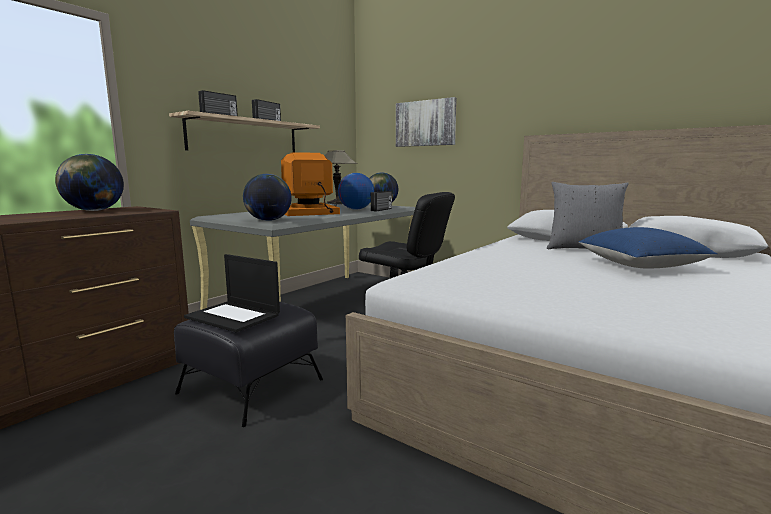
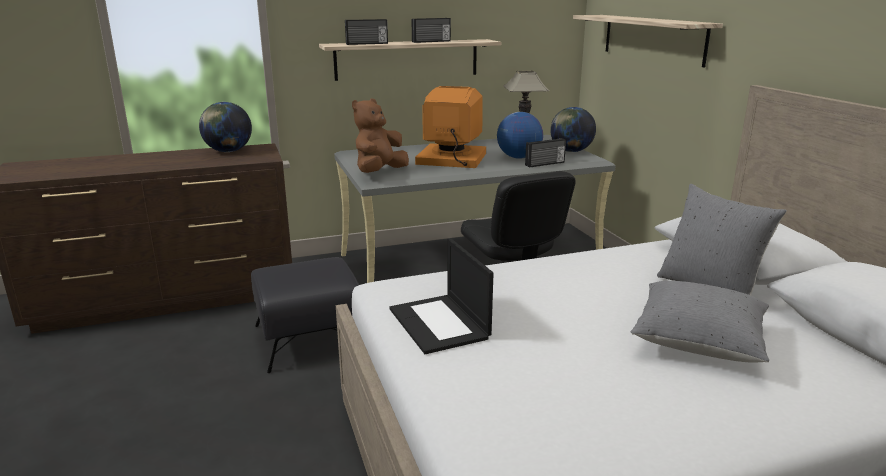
camera: 35 degrees right, 10 degrees up
laptop [184,254,280,333] -> laptop moved to [390,238,493,354]
globe [243,174,291,221] -> brown plush toy [352,98,409,173]
picture [396,97,457,147] -> shelf [573,15,723,67]
blue pillow [579,227,718,269] -> grey pillow [631,281,769,363]

